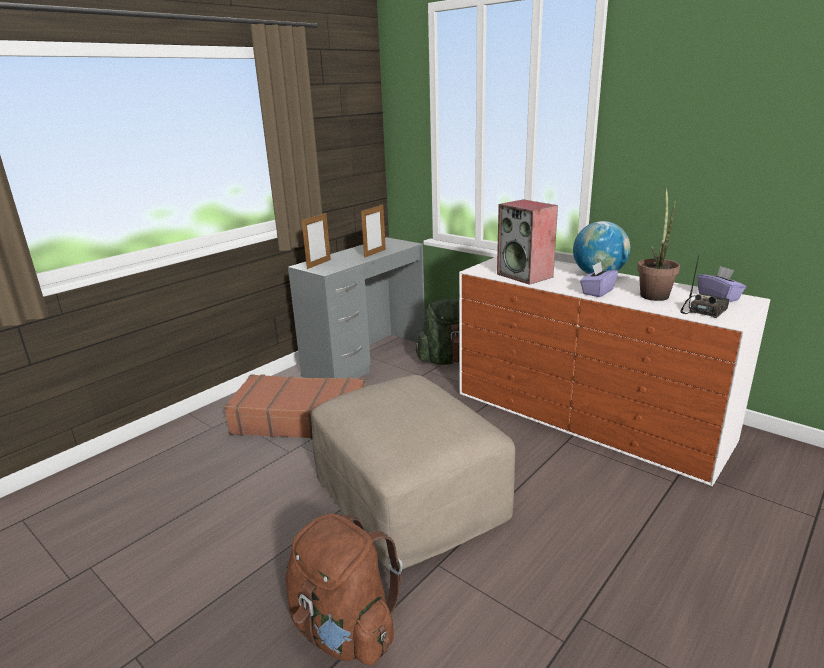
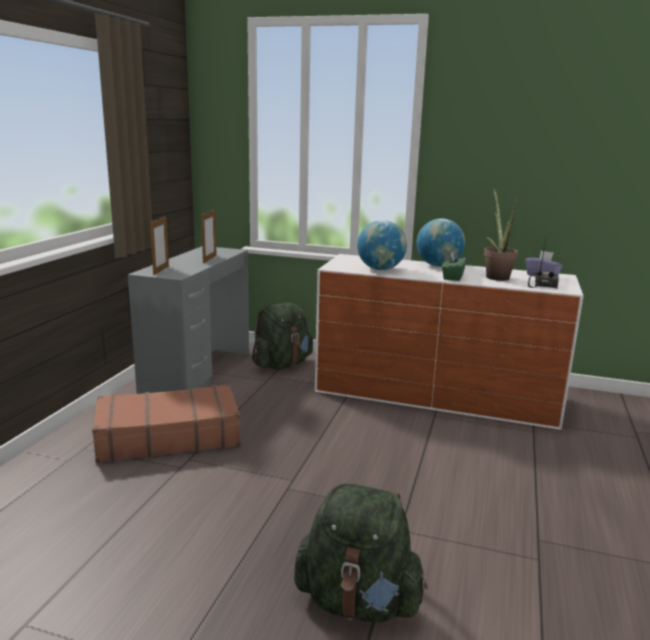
camera: 25 degrees left, 5 degrees down
brown backpack [285,514,403,666] -> green backpack [294,483,428,622]
beige ottoman [311,375,515,570] -> none
speaker [497,199,558,285] -> globe [357,220,407,270]
purple tissue box [580,262,618,297] -> green tissue box [442,252,466,281]

